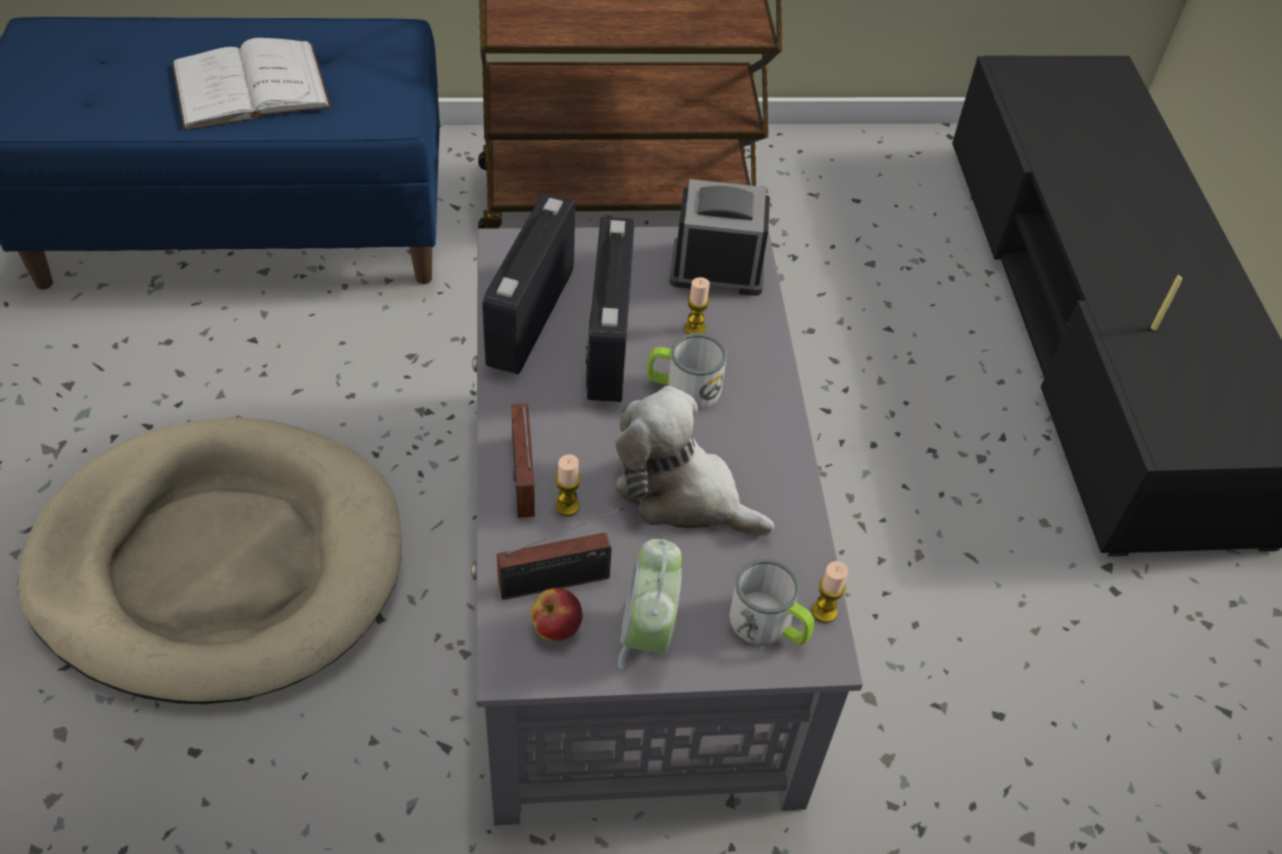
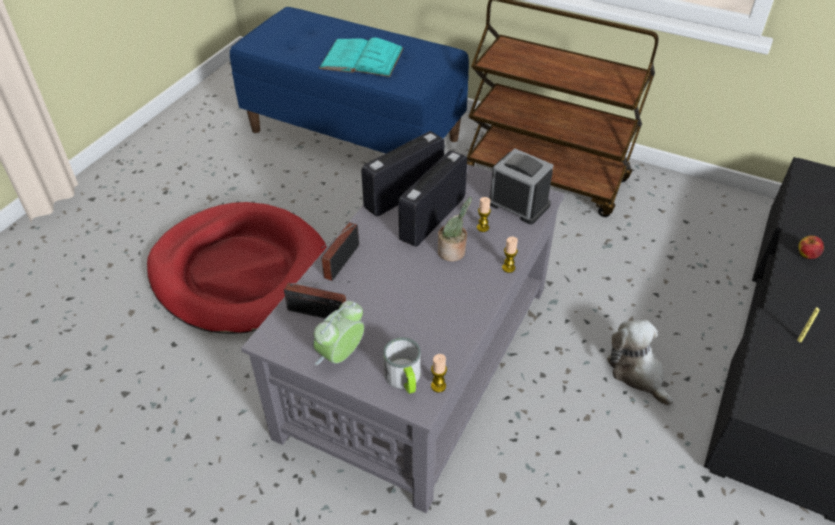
camera: 35 degrees right, 5 degrees down
beige dog bed [18,417,402,704] -> red dog bed [147,202,327,334]
white book [172,38,331,130] -> turquoise book [319,38,404,77]
apple [531,588,583,641] -> apple moved to [798,236,824,259]
candle [555,454,581,516] -> candle moved to [502,237,518,273]
plush toy [615,386,774,536] -> plush toy moved to [607,320,673,406]
mug [647,333,727,410] -> potted plant [438,197,472,262]

